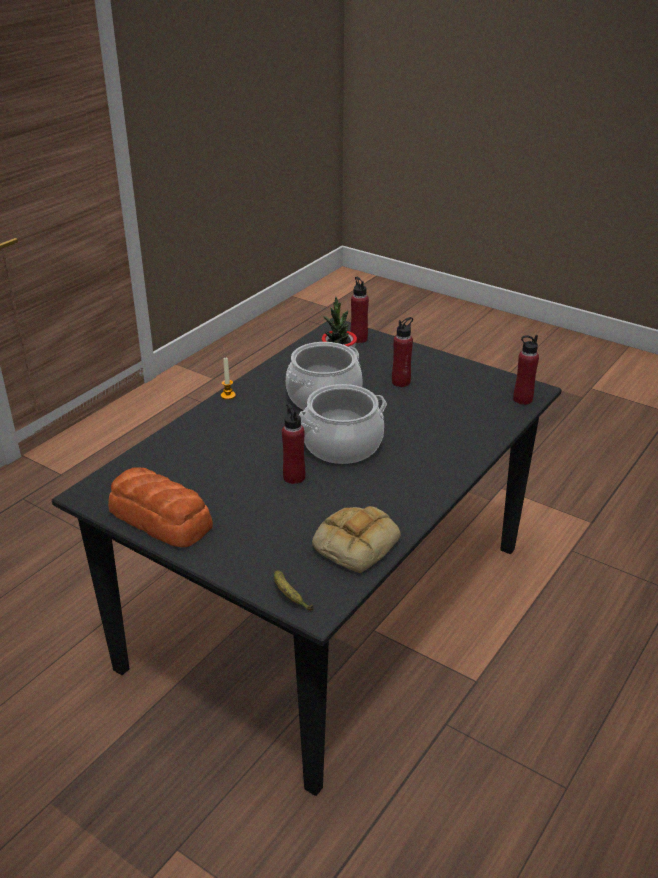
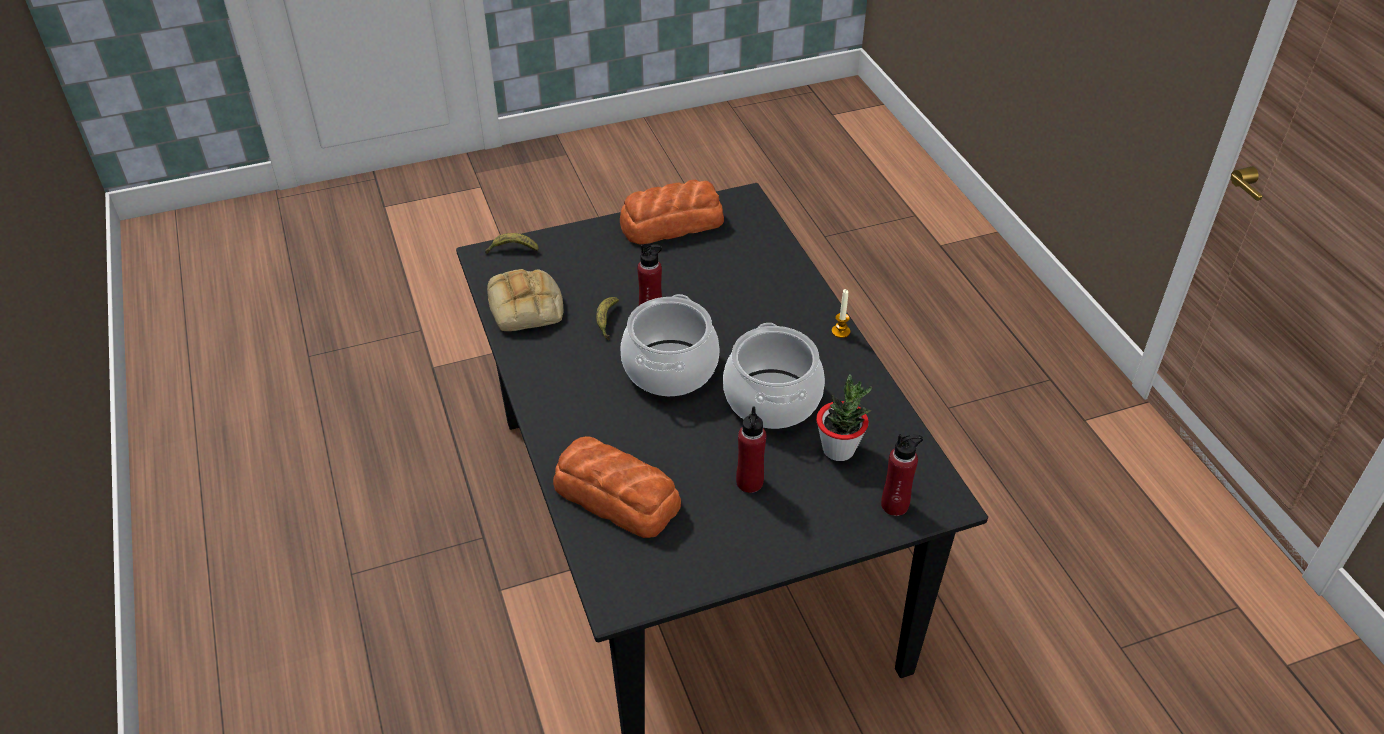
camera: 125 degrees right, 10 degrees up
red bottle [513,335,539,405] -> none
none -> bread [553,436,681,538]
none -> banana [596,297,619,340]

